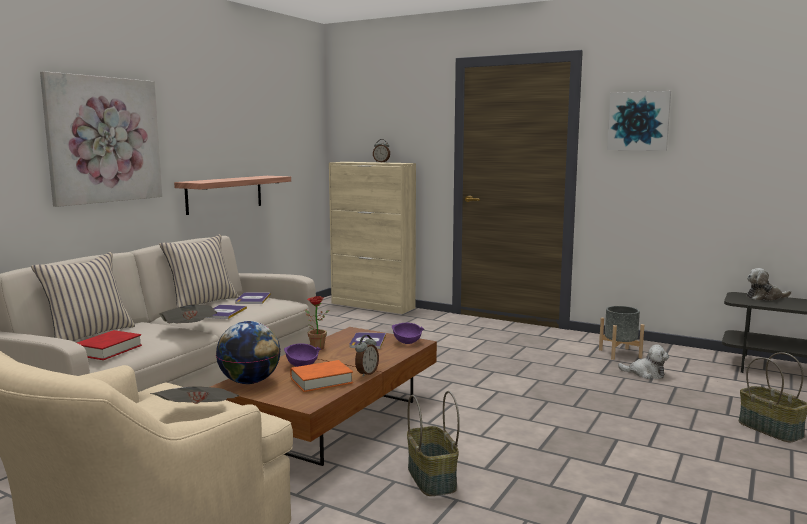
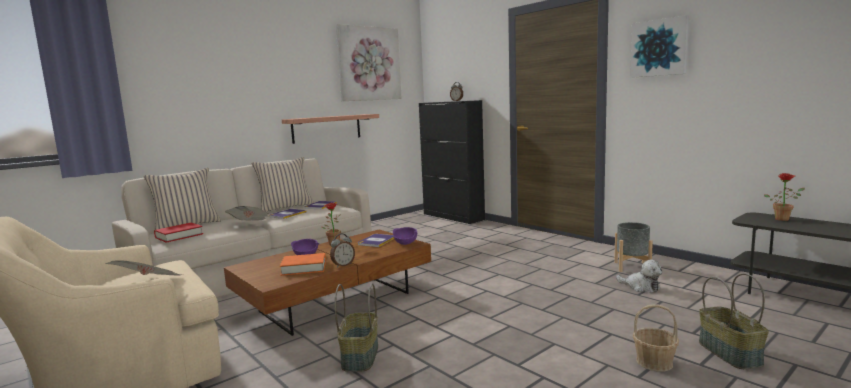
camera: 20 degrees right, 0 degrees up
picture [40,71,162,207] -> picture moved to [336,24,402,101]
globe [216,321,280,384] -> none
beige cabinet [329,162,416,314] -> black cabinet [419,100,485,224]
plush toy [747,268,791,301] -> potted plant [764,173,805,221]
none -> basket [633,304,679,371]

